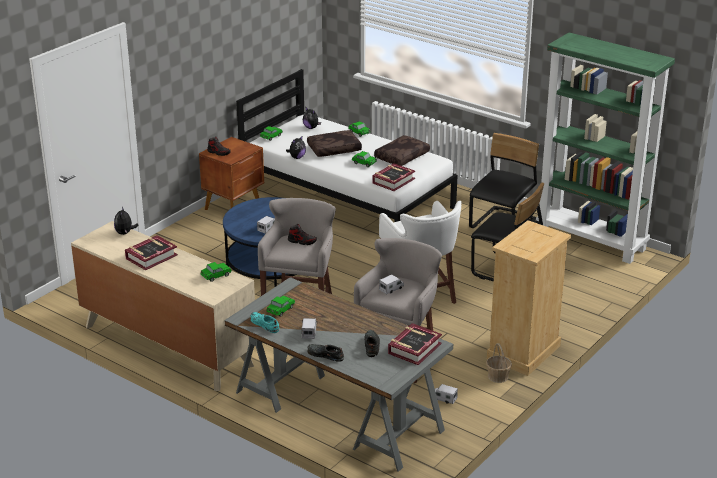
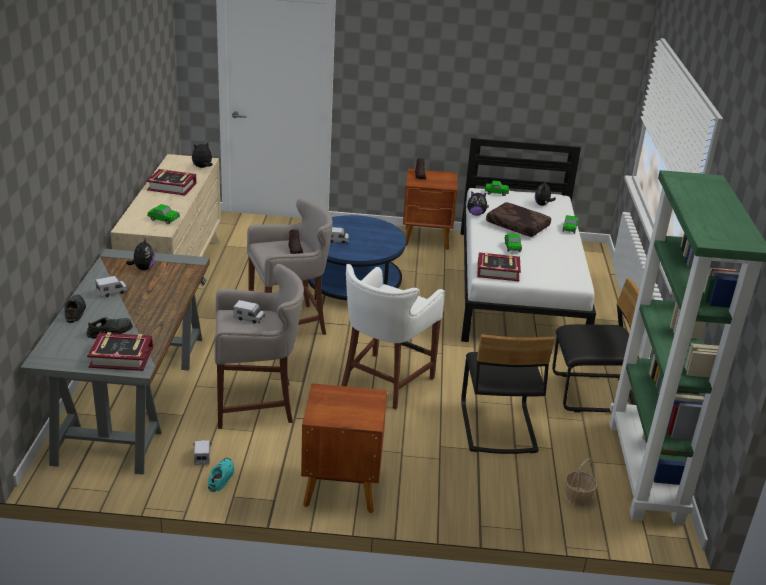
camera: 55 degrees right, 0 degrees up
turquoise shoe [251,312,279,333] -> turquoise shoe moved to [208,458,234,492]
toy car [267,296,295,317] -> plush toy [126,237,155,270]
brown pillow [374,135,430,166] -> none
basket [486,343,512,383] -> basket moved to [565,458,598,507]
beige dresser [487,220,571,376] -> brown nightstand [301,383,387,513]

